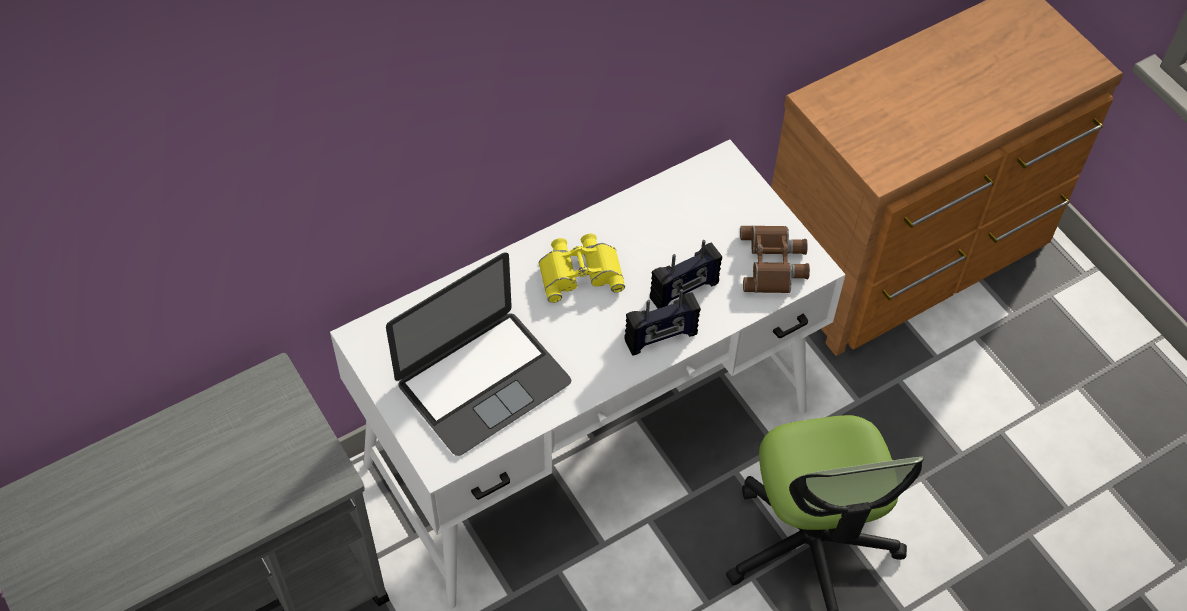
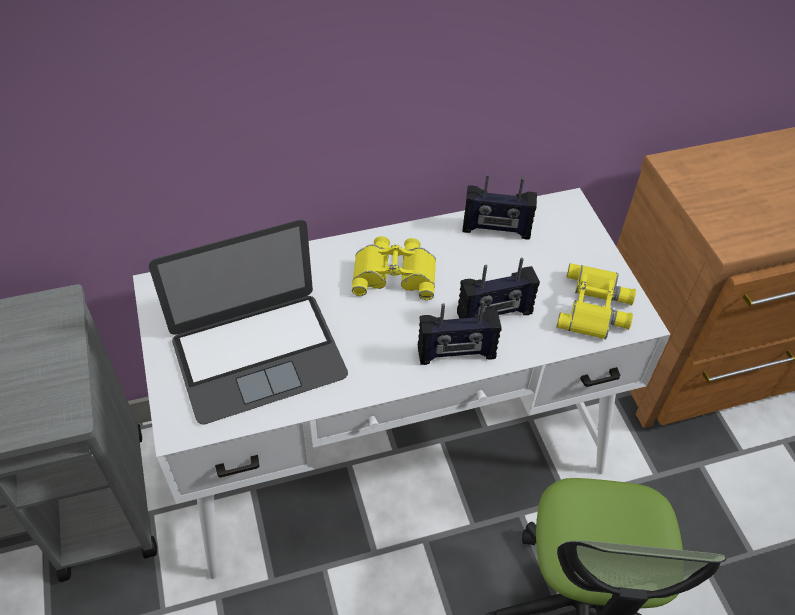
camera: 15 degrees right, 5 degrees down
brown binoculars [740,225,810,293] -> yellow binoculars [556,263,636,339]
none -> radio [463,174,537,239]

